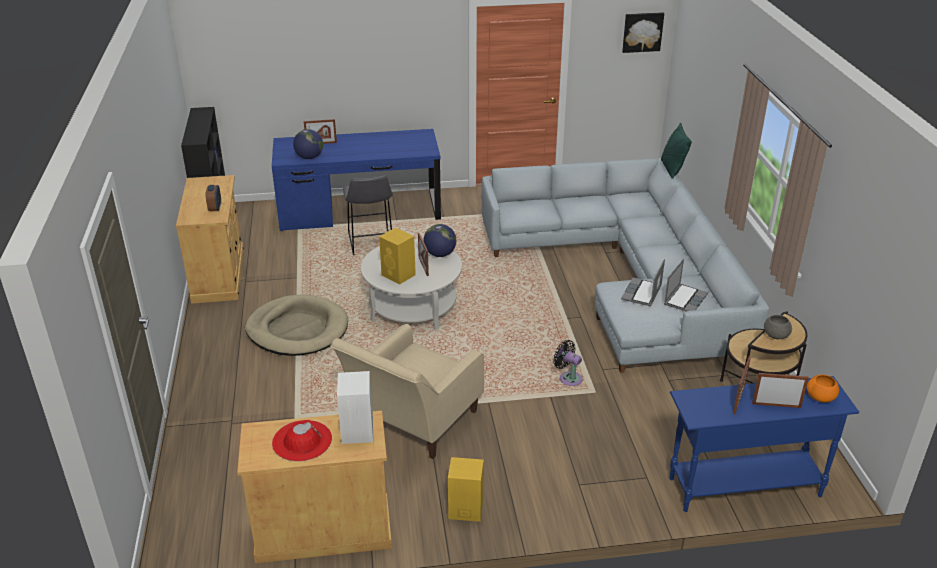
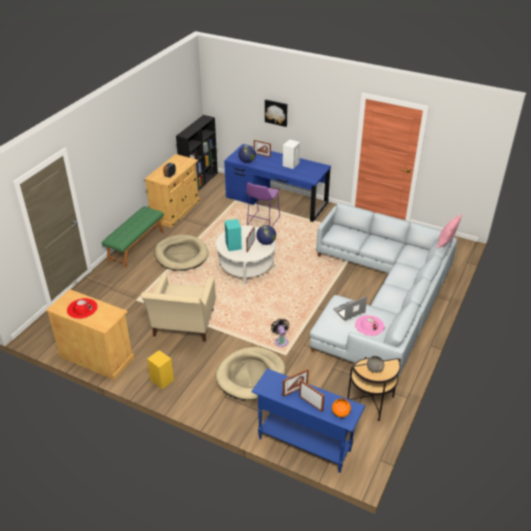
camera: 35 degrees right, 5 degrees up
beige armchair [331,324,484,459] -> beige armchair turned 60 degrees counterclockwise [141,274,216,342]
white speaker [337,371,373,444] -> white speaker moved to [283,139,300,169]
grey stool [343,176,392,255] -> purple stool [246,183,280,227]
yellow speaker [379,228,416,284] -> turquoise speaker [225,219,242,251]
picture [622,12,664,53] -> picture moved to [265,99,288,127]
green pillow [661,123,692,179] -> pink pillow [437,214,462,249]
laptop [664,259,708,312] -> pink hat [355,315,384,336]
none -> green bench [102,206,164,268]
none -> beige dog bed [215,347,285,400]

